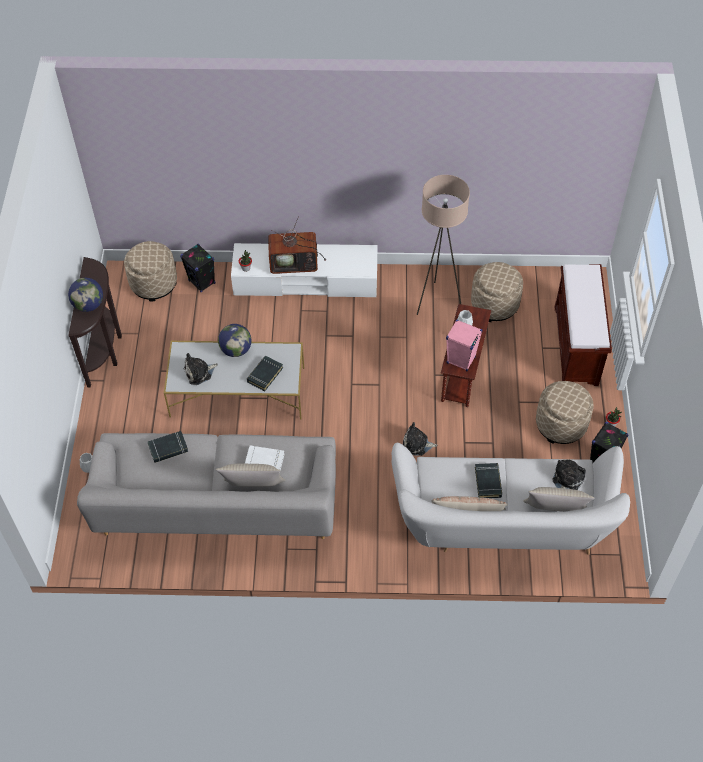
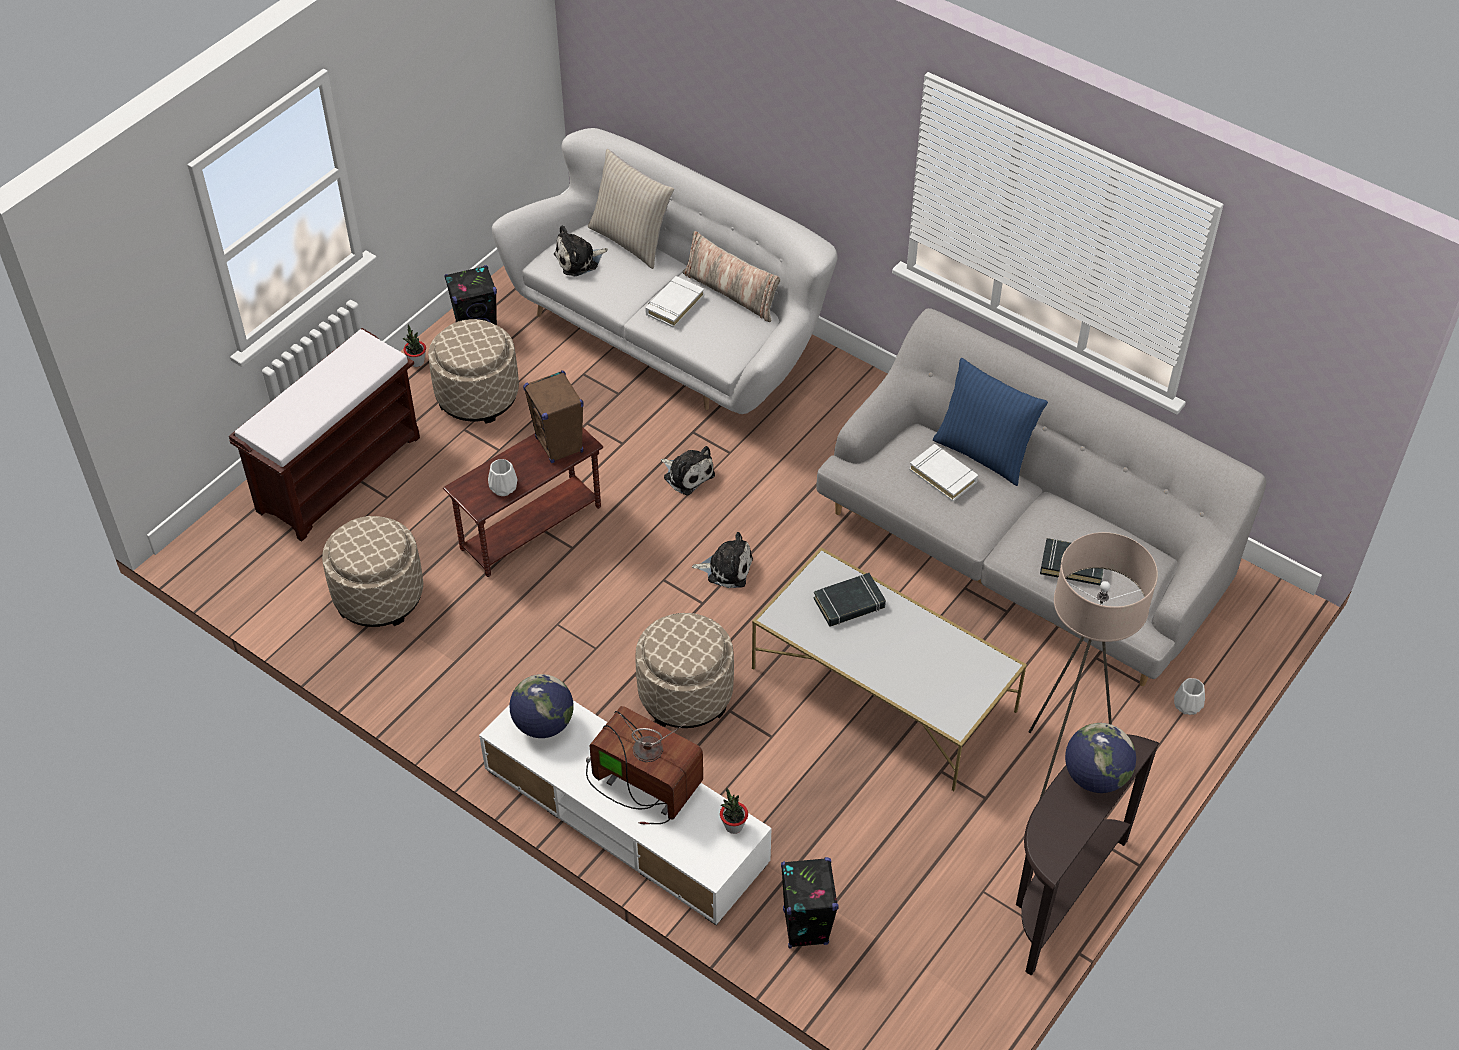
camera: 145 degrees left, 5 degrees down
beige ottoman [124,241,177,301] -> beige ottoman moved to [636,613,734,728]
plush toy [184,353,218,385] -> plush toy moved to [692,532,753,588]
beige pillow [216,464,285,487] -> blue pillow [933,358,1048,486]
globe [218,324,251,357] -> globe moved to [509,674,574,738]
beige floor lamp [417,175,470,315] -> beige floor lamp moved to [1029,532,1158,800]
pink speaker [446,320,483,371] -> brown speaker [523,371,584,463]
black book [475,463,502,498] -> white book [645,276,704,328]

